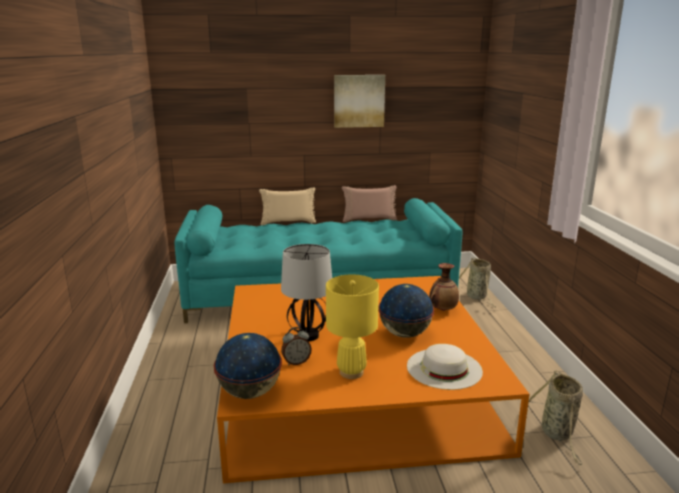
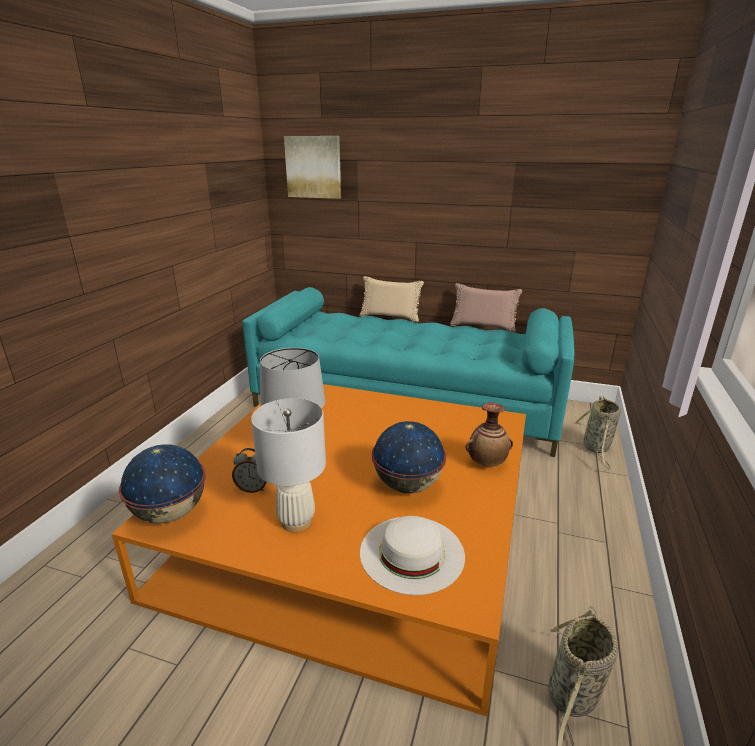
camera: 25 degrees right, 5 degrees up
yellow table lamp [326,274,379,379] -> white table lamp [251,398,326,532]
picture [334,75,385,128] -> picture moved to [284,136,341,199]

